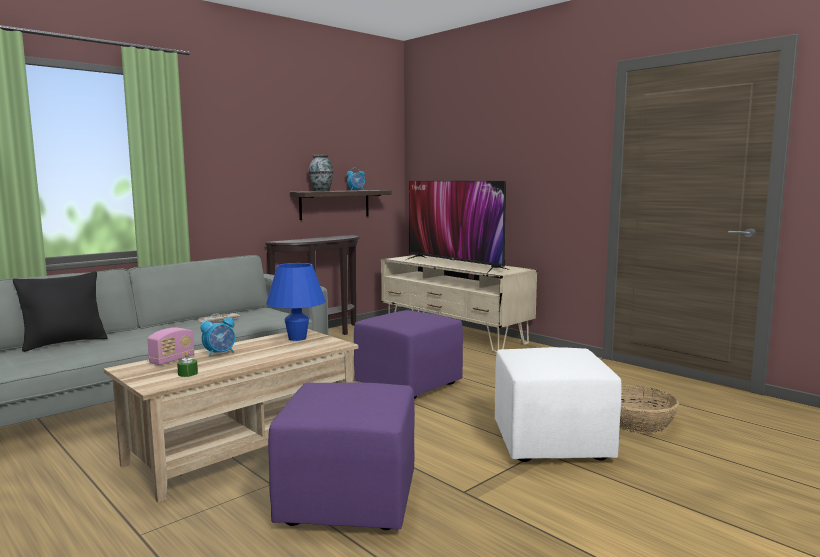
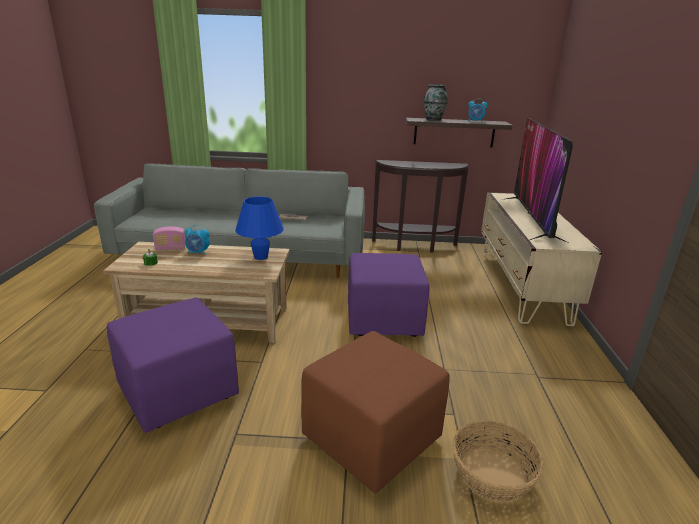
camera: 45 degrees right, 15 degrees up
black pillow [13,271,108,352] -> none
white ottoman [495,347,621,462] -> brown ottoman [301,331,450,493]

